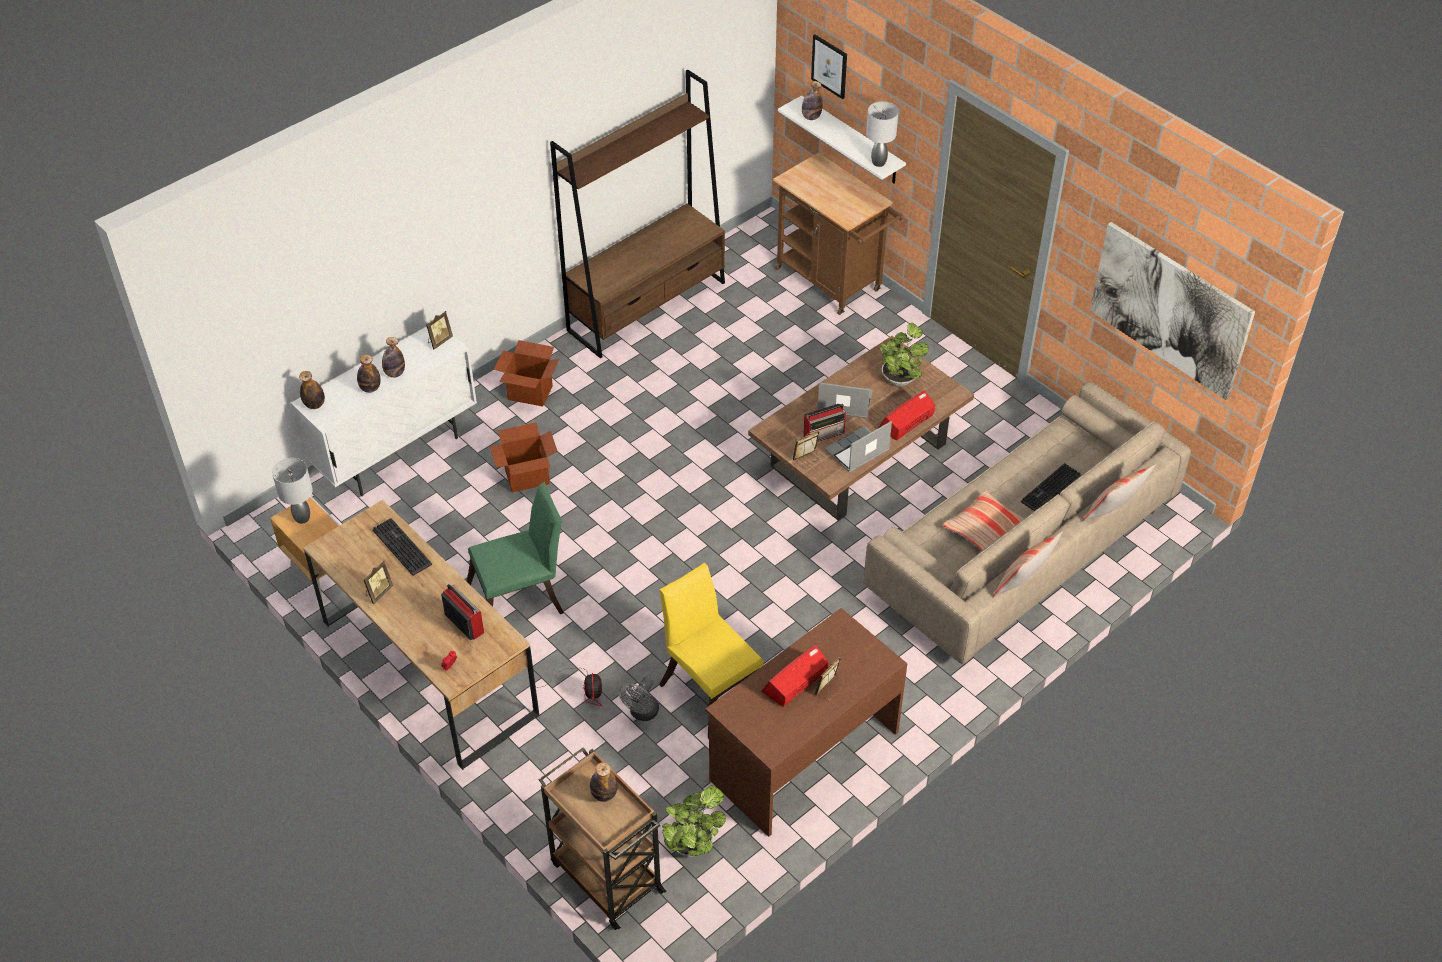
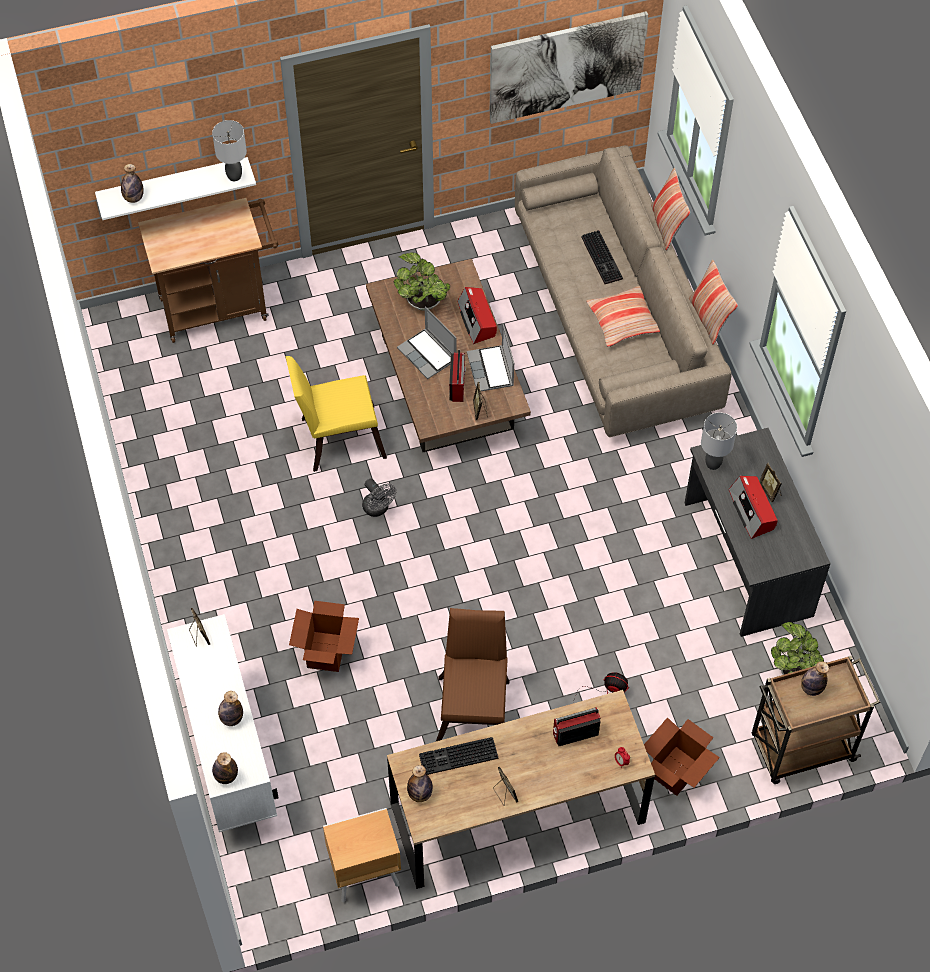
camera: 65 degrees left, 10 degrees up
grey table lamp [272,458,313,524] -> grey table lamp moved to [701,412,737,470]
bottle [382,337,405,378] -> bottle moved to [407,765,433,802]
green chair [467,482,564,614] -> brown chair [436,608,509,741]
cardboard box [494,340,560,407] -> cardboard box moved to [644,717,720,796]
brown bookcase [550,70,725,358] -> none
grey fan [619,677,659,721] -> grey fan moved to [362,478,396,517]
yellow chair [659,562,763,739] -> yellow chair moved to [285,356,387,472]
brown desk [705,608,907,837] -> grey desk [685,428,831,637]
picture [811,35,847,99] -> none
laptop [817,382,873,418] -> laptop turned 75 degrees counterclockwise [397,306,457,379]

